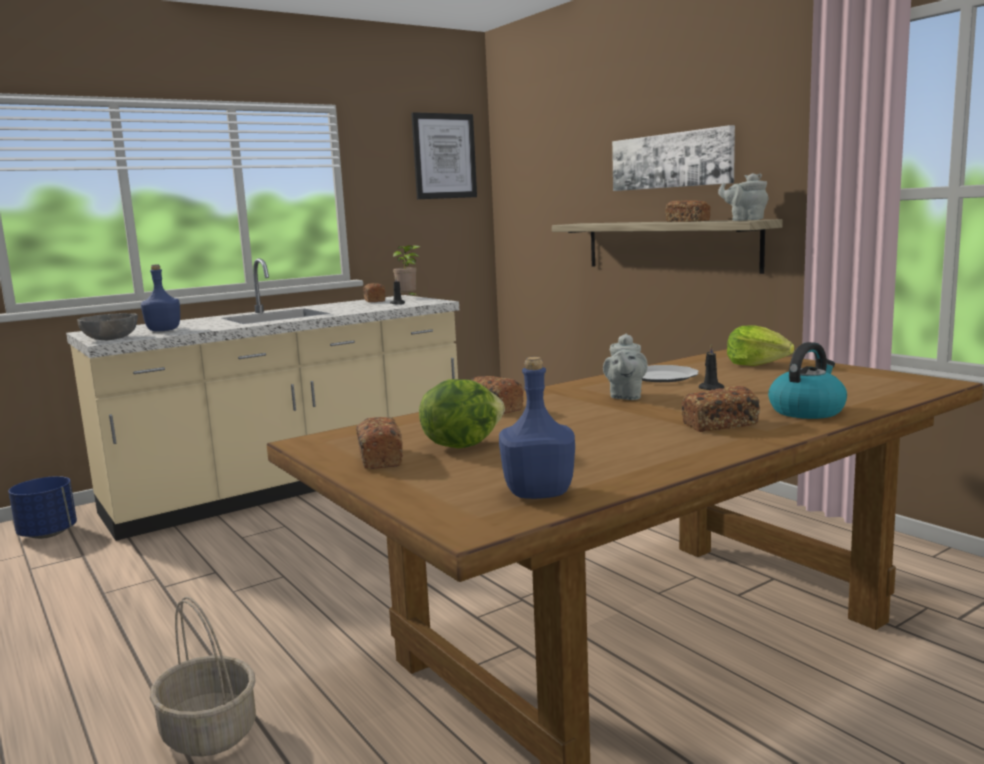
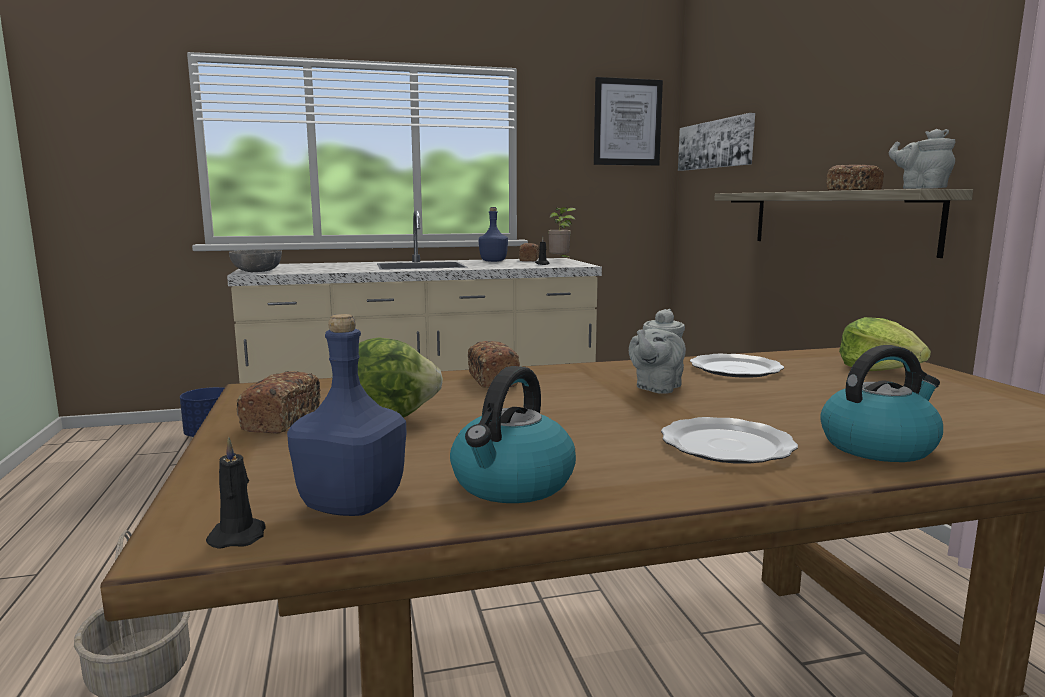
camera: 20 degrees right, 0 degrees up
blue bottle [141,264,180,331] -> blue bottle moved to [479,207,508,262]
picture [612,125,735,191] -> picture moved to [678,113,755,171]
bread [682,386,760,432] -> plate [661,417,798,464]
black candle [698,344,724,390] -> black candle moved to [206,437,266,549]
none -> kettle [450,366,576,503]

